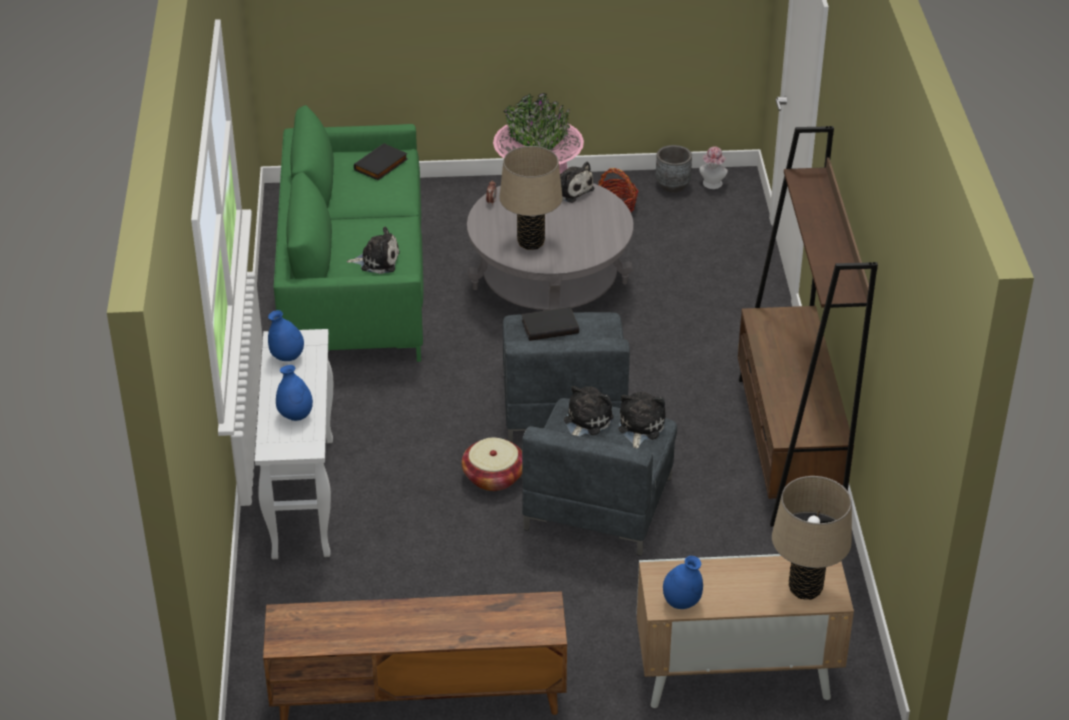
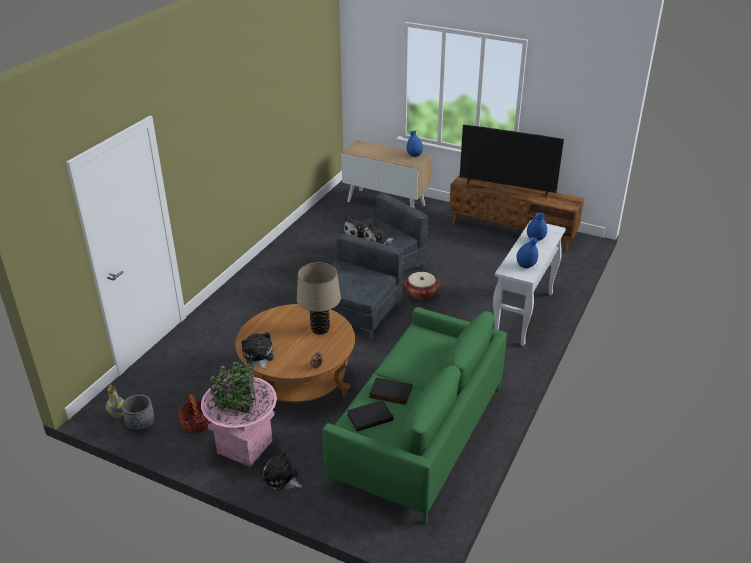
camera: 150 degrees left, 5 degrees down
plush toy [346,227,400,274] -> plush toy moved to [262,450,302,491]
grey coffee table [467,183,634,310] -> brown coffee table [236,304,355,403]
black book [521,307,579,341] -> black book moved to [369,377,412,405]
hat [699,146,728,189] -> vase [106,385,124,418]
brown bookcase [738,126,878,527] -> none
beige table lamp [772,476,852,600] -> none
none -> television [460,125,564,198]

